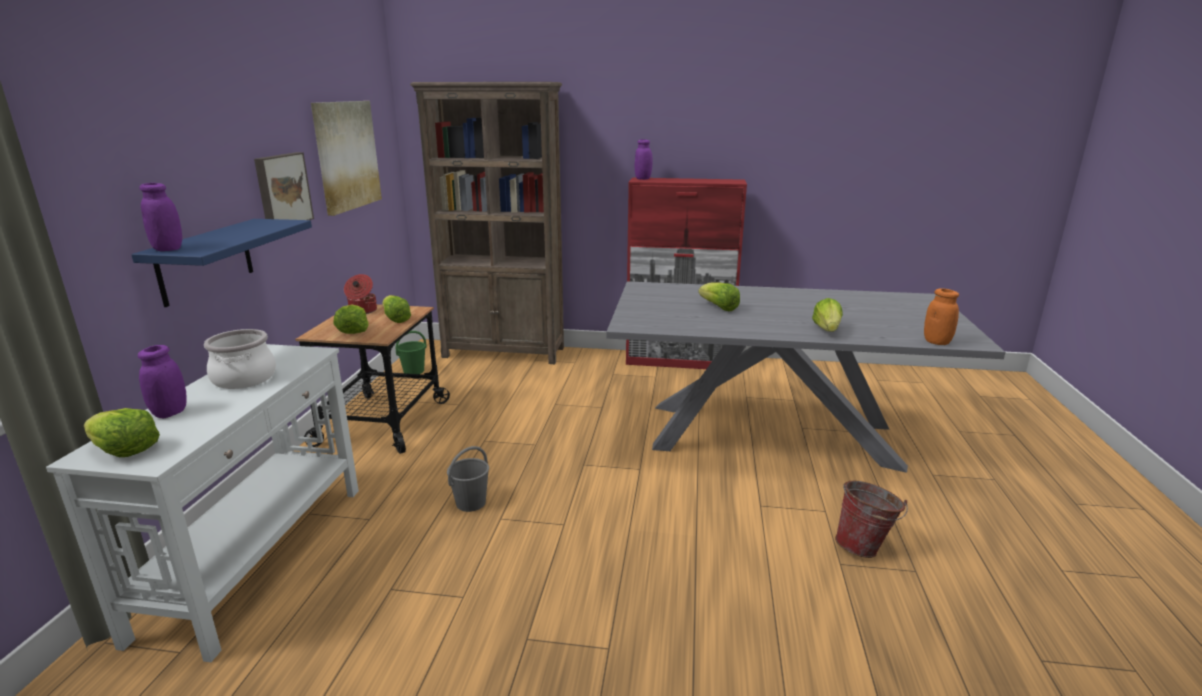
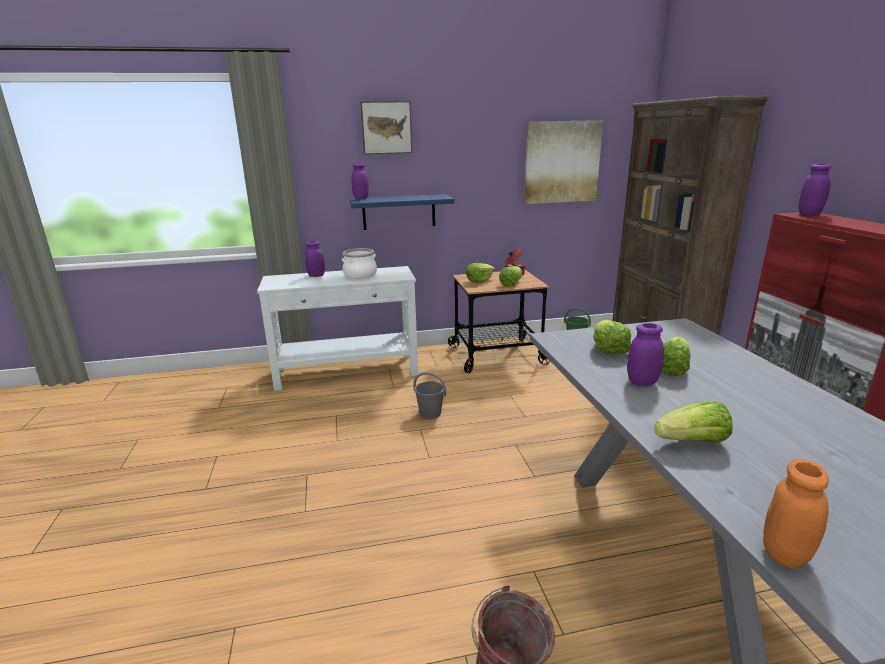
camera: 70 degrees right, 0 degrees up
lettuce [84,408,160,457] -> lettuce moved to [593,320,631,354]
picture [254,152,314,220] -> picture moved to [360,101,412,154]
none -> purple jar [627,323,664,386]

